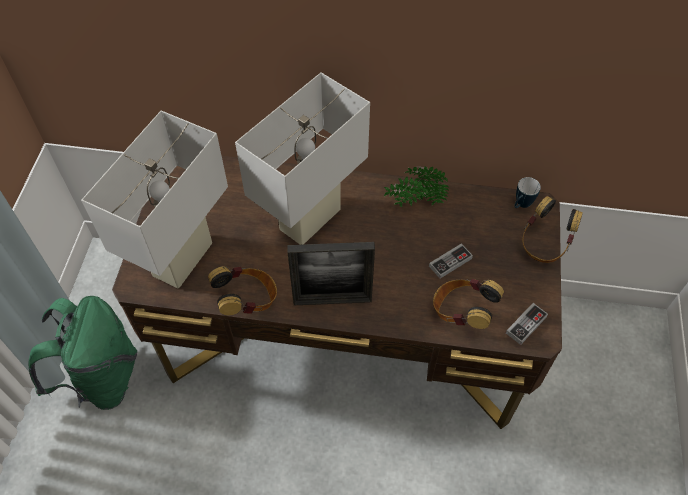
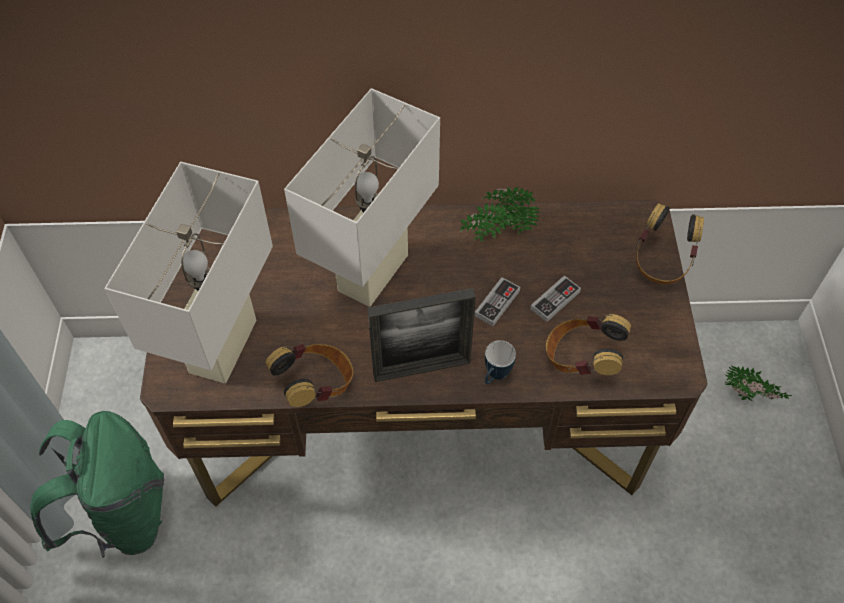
camera: 10 degrees left, 0 degrees up
game controller [506,303,548,345] -> game controller moved to [474,277,520,326]
mug [515,177,541,208] -> mug moved to [485,340,516,384]
none -> potted plant [726,365,792,401]

